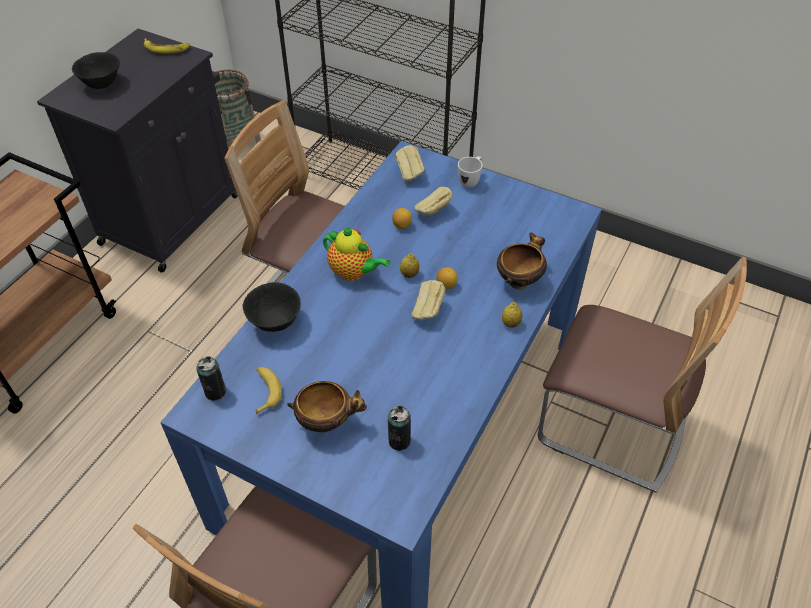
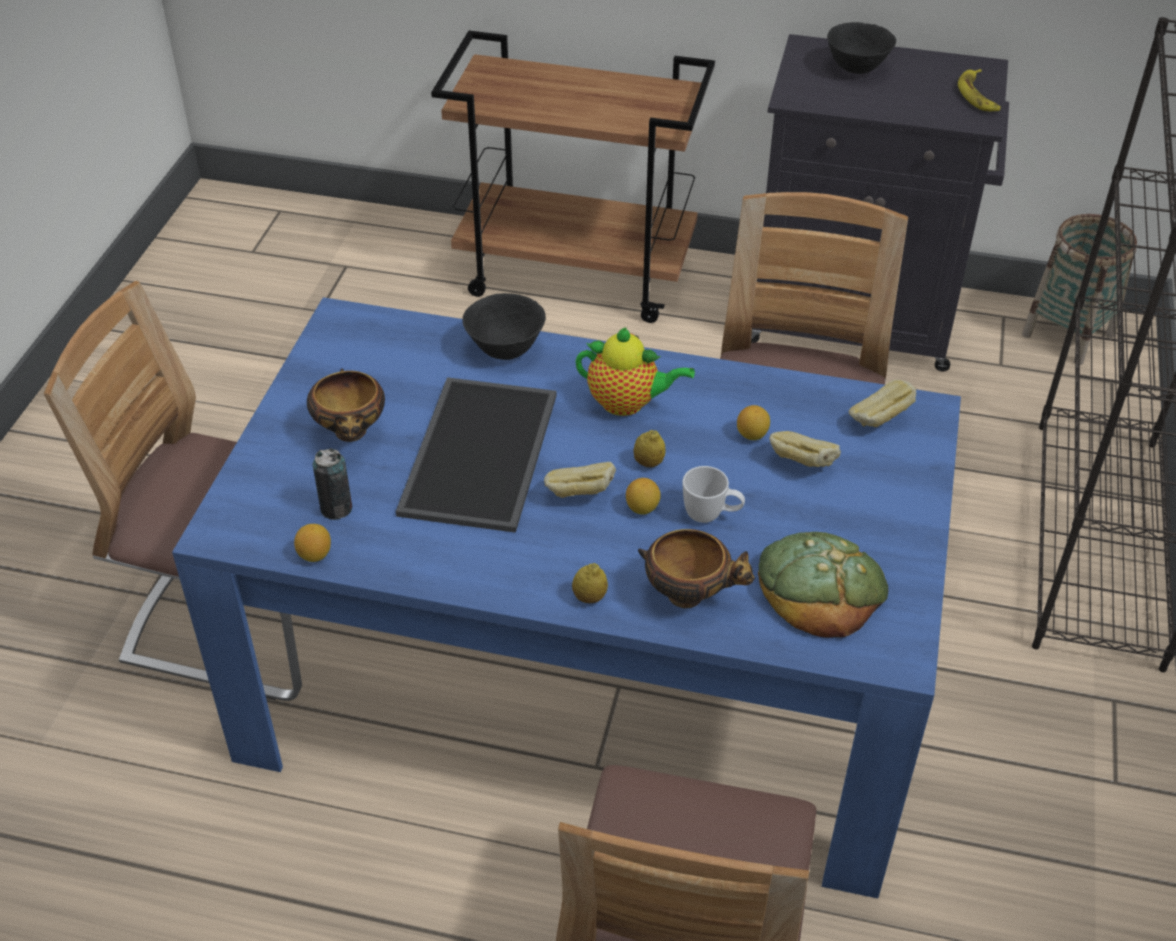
camera: 75 degrees right, 5 degrees down
can [196,356,226,401] -> none
banana [256,367,282,414] -> none
teapot [323,227,390,281] -> teapot turned 90 degrees counterclockwise [576,327,695,416]
white mug [458,156,483,188] -> white mug moved to [683,466,745,523]
none -> lemon [294,524,331,562]
none -> tray [396,377,557,533]
none -> bread [758,532,888,638]

